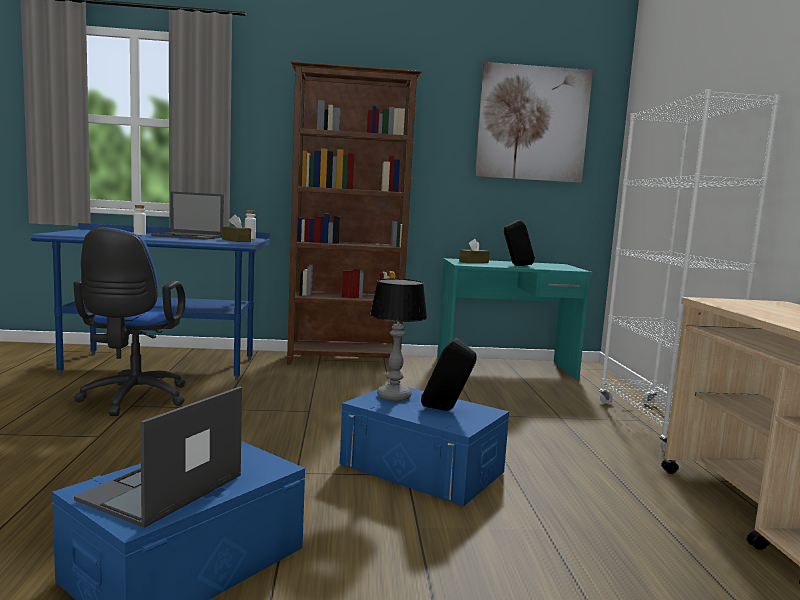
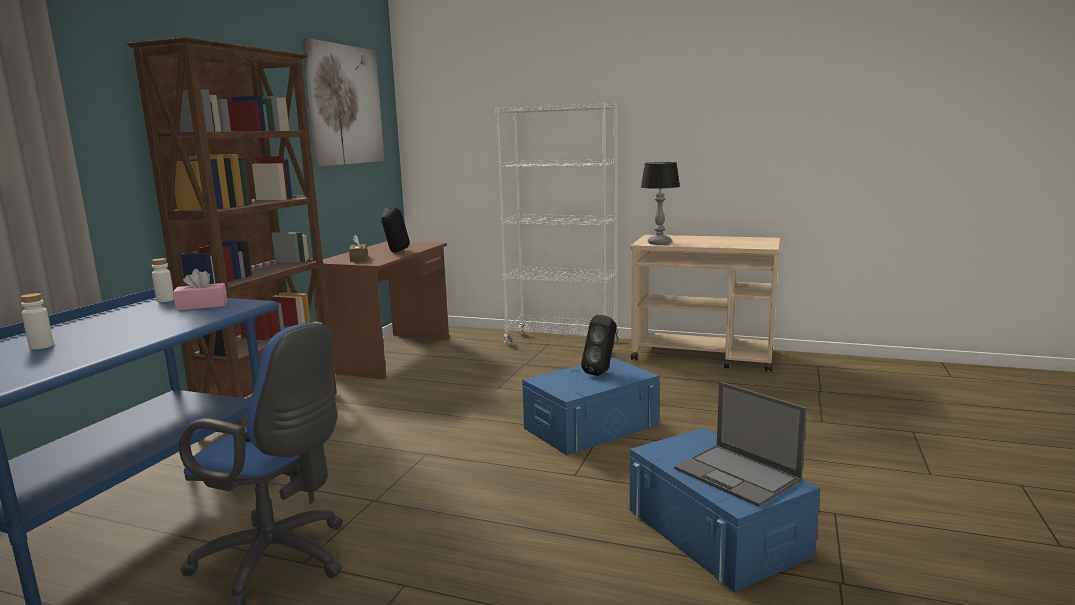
camera: 65 degrees left, 5 degrees up
laptop [151,191,224,240] -> none
brown tissue box [222,214,251,242] -> pink tissue box [173,269,227,311]
table lamp [370,278,427,401] -> table lamp moved to [641,162,680,245]
turquoise desk [437,258,593,380] -> brown desk [311,241,449,379]

